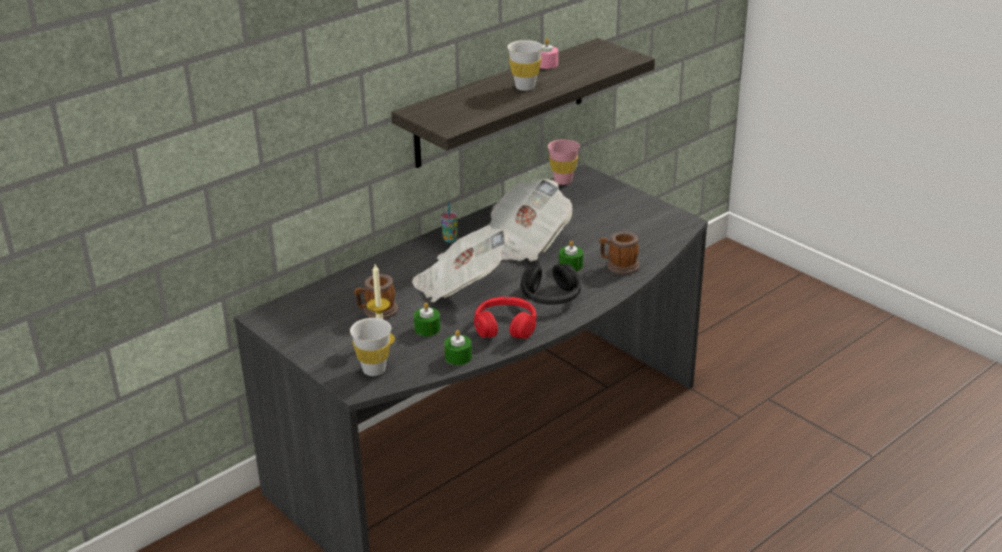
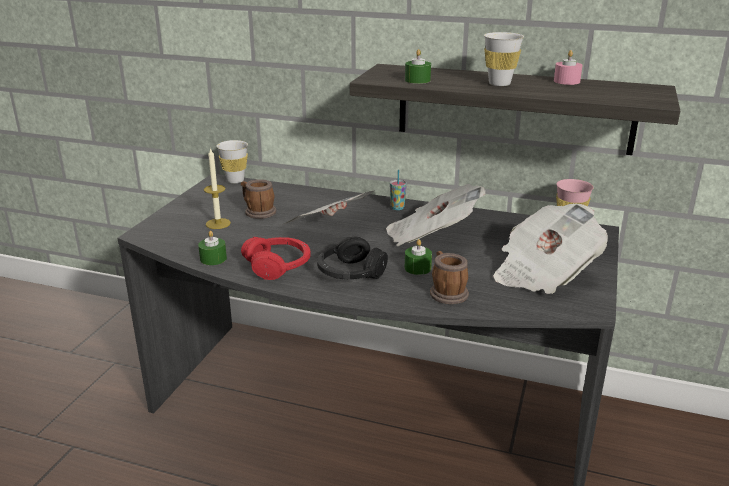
camera: 60 degrees right, 5 degrees down
white cup [350,318,391,376] -> white cup moved to [217,140,248,183]
green candle [414,302,441,336] -> green candle moved to [405,49,431,84]
none -> newspaper [493,204,608,294]

